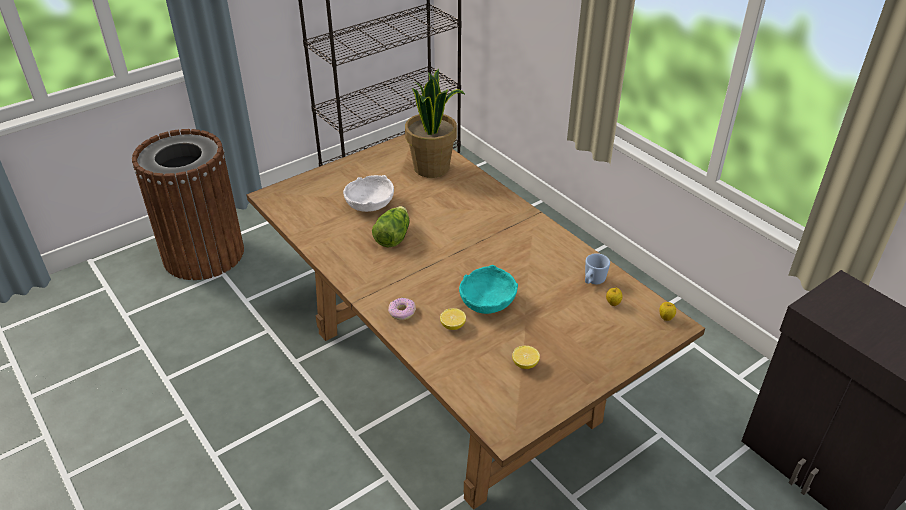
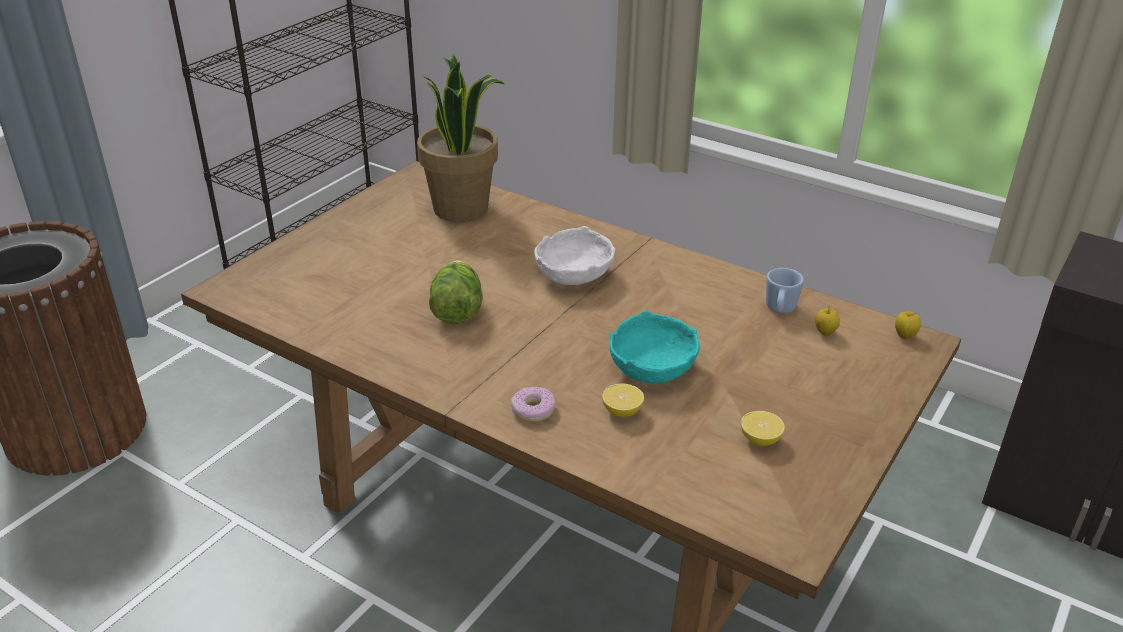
camera: 20 degrees left, 5 degrees down
white bowl [343,175,394,212] -> white bowl moved to [534,226,616,285]

